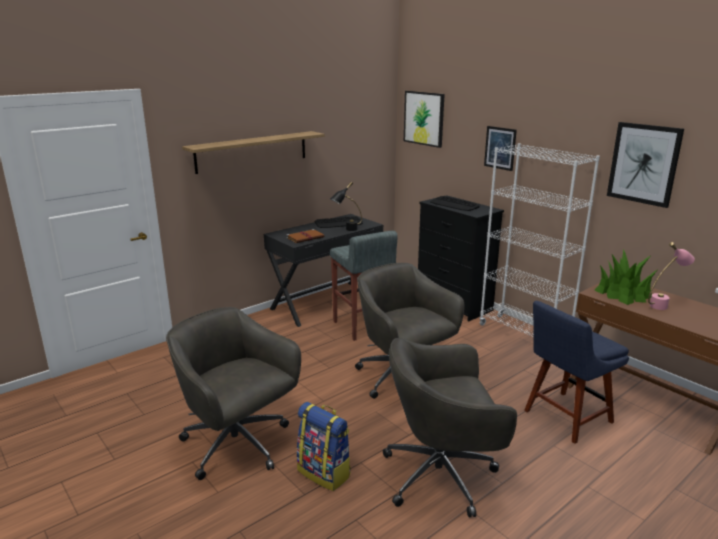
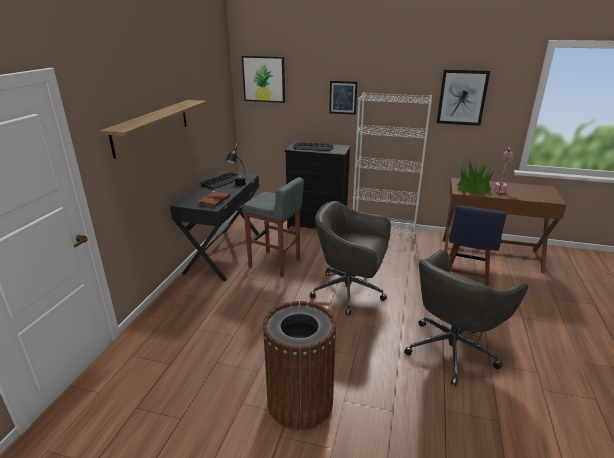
camera: 35 degrees left, 5 degrees up
grey office chair [166,307,301,480] -> brown trash can [263,301,337,430]
backpack [297,402,351,491] -> none

